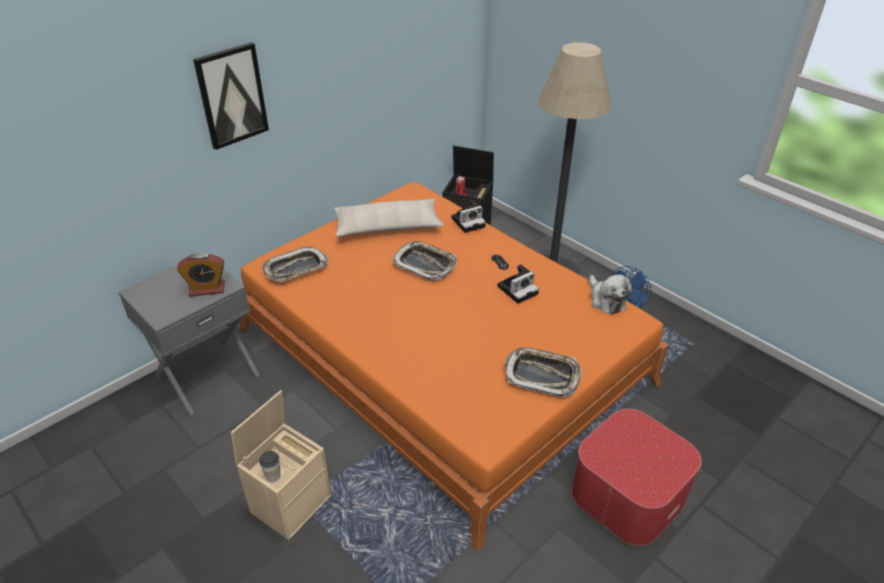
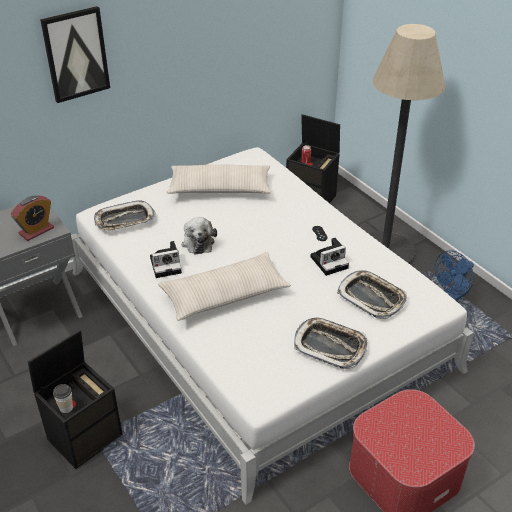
camera: 10 degrees right, 0 degrees up
alarm clock [177,253,225,297] -> alarm clock turned 45 degrees counterclockwise [11,196,54,241]
beige storage box [231,390,331,540] -> black storage box [28,330,122,469]
orange bed [238,182,668,551] -> white bed [71,147,474,505]
tray [393,241,457,280] -> tray moved to [337,270,407,319]
camera [452,200,486,233] -> camera moved to [150,241,182,278]
plush toy [589,274,632,315] -> plush toy moved to [181,217,217,255]
none -> beige pillow [158,252,291,321]

